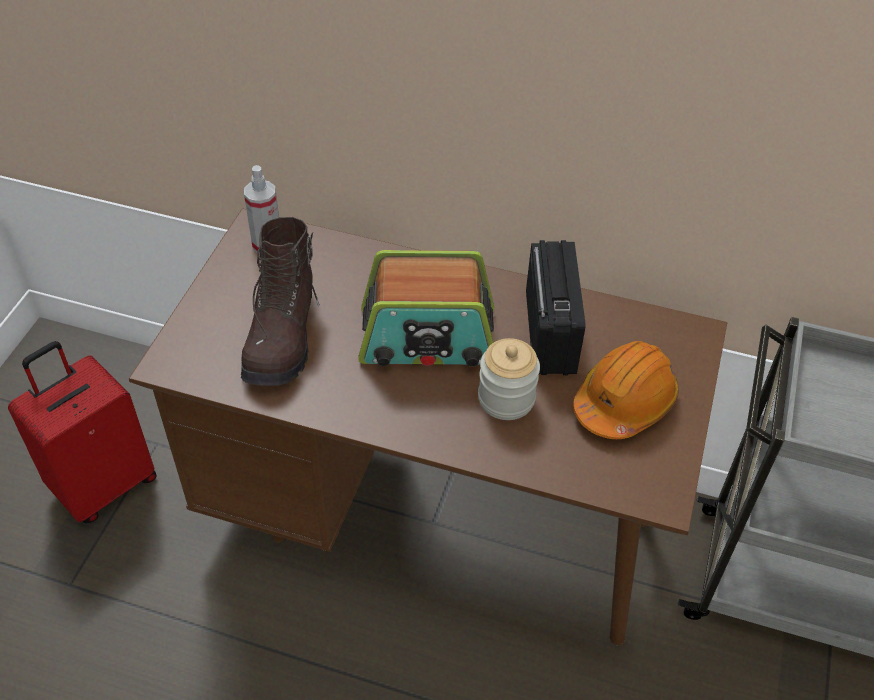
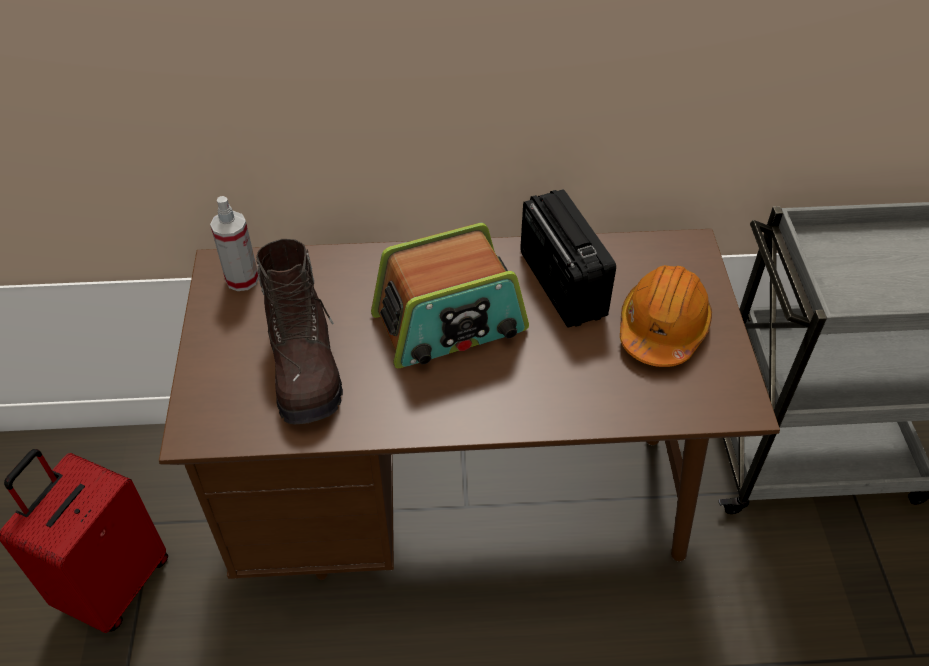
camera: 20 degrees left, 0 degrees up
jar [478,338,540,420] -> none

